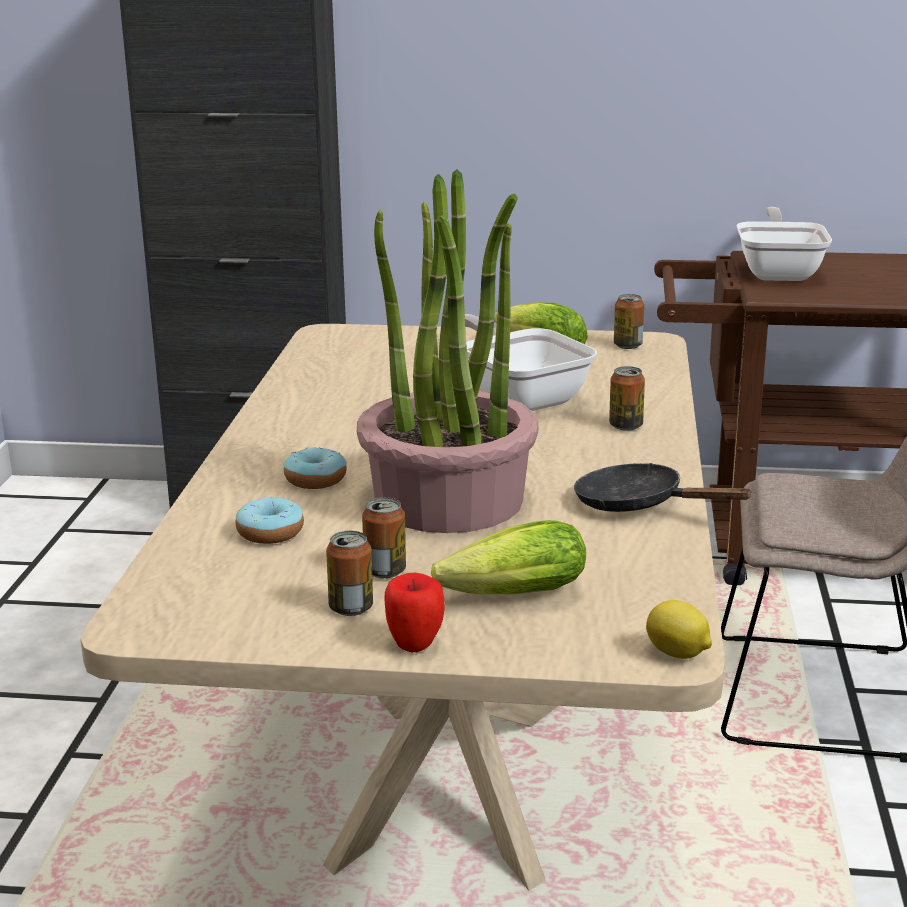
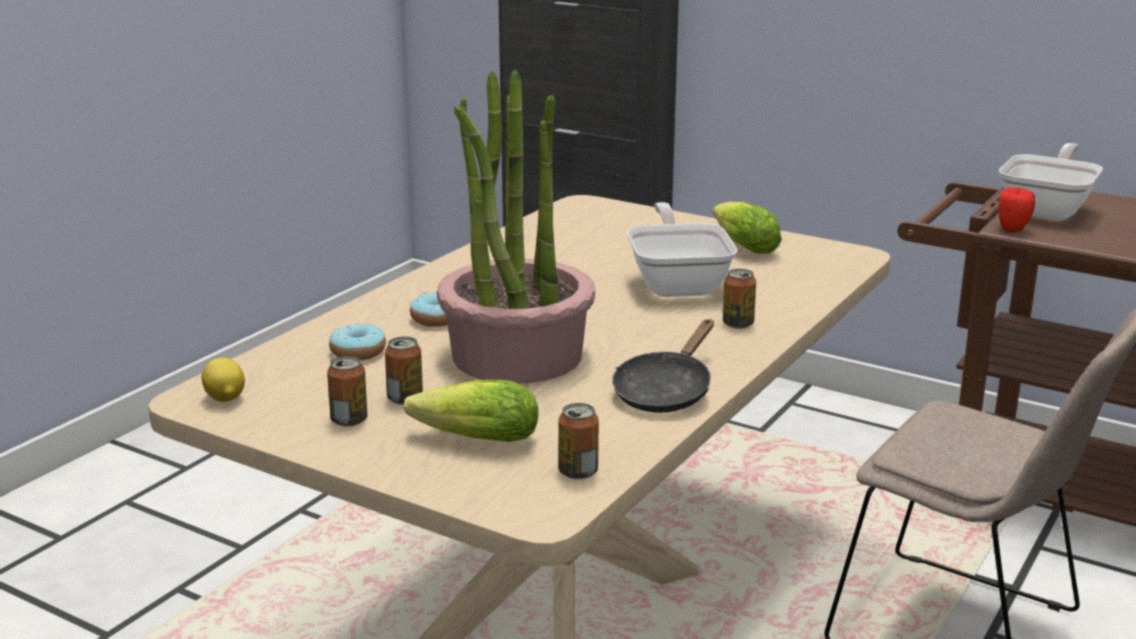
camera: 25 degrees right, 0 degrees up
apple [384,573,445,652] -> apple moved to [998,187,1035,233]
black frying pan [574,463,753,512] -> black frying pan turned 120 degrees counterclockwise [612,319,714,413]
can [614,294,644,349] -> can moved to [558,403,599,479]
lemon [646,600,712,659] -> lemon moved to [202,358,245,402]

